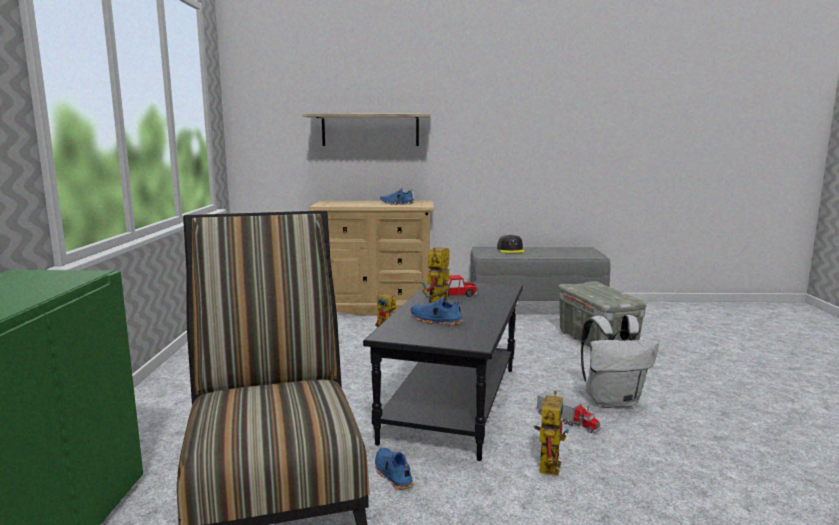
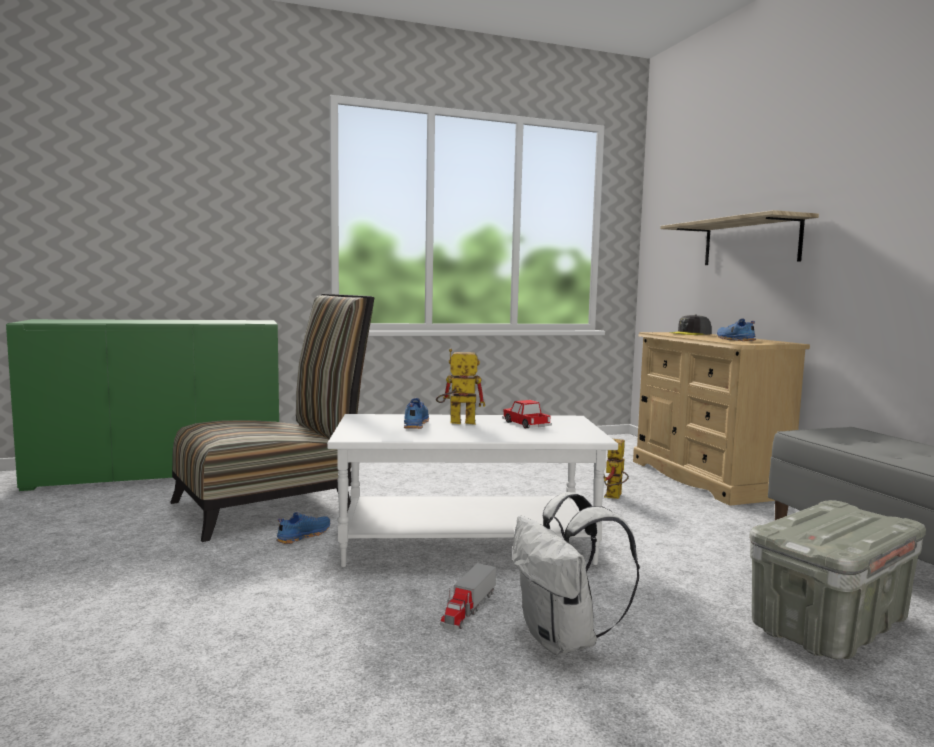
camera: 70 degrees right, 5 degrees down
black coffee table [363,282,523,461] -> white coffee table [327,414,618,567]
grey cap [497,235,525,253] -> grey cap moved to [670,314,712,335]
toy robot [534,391,569,476] -> none

